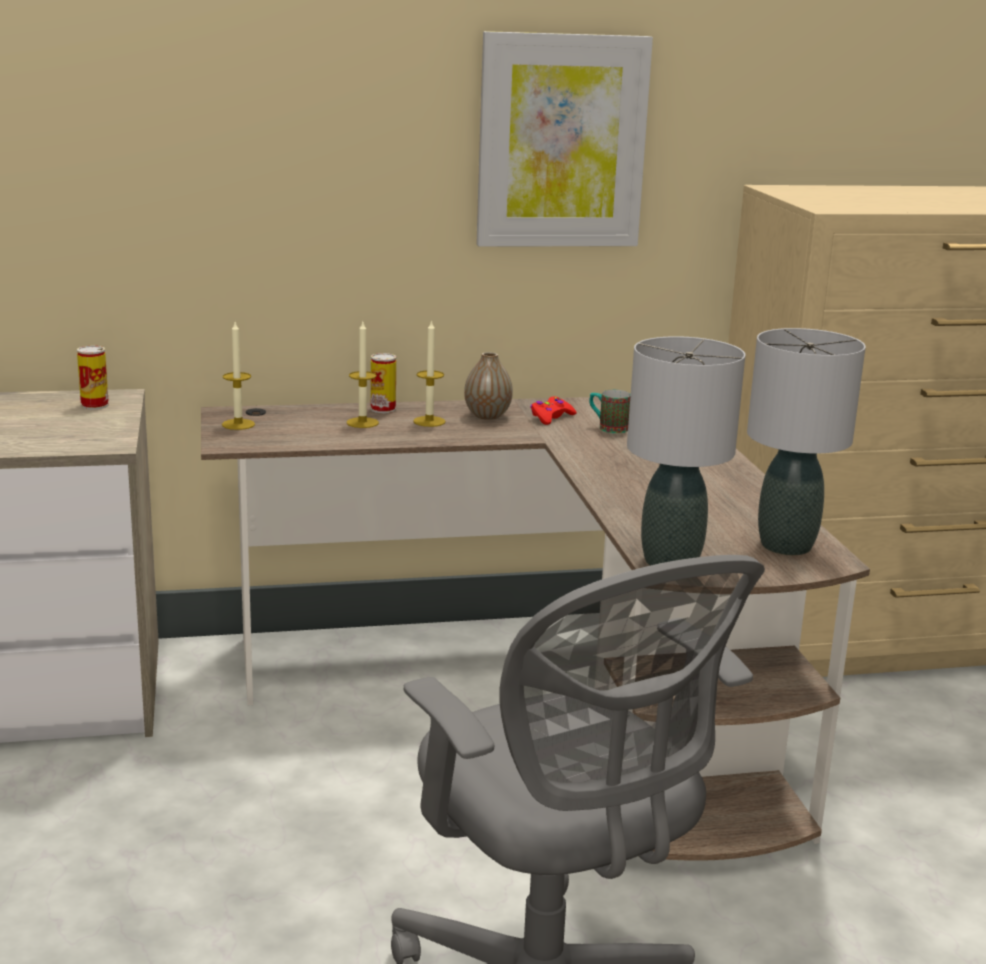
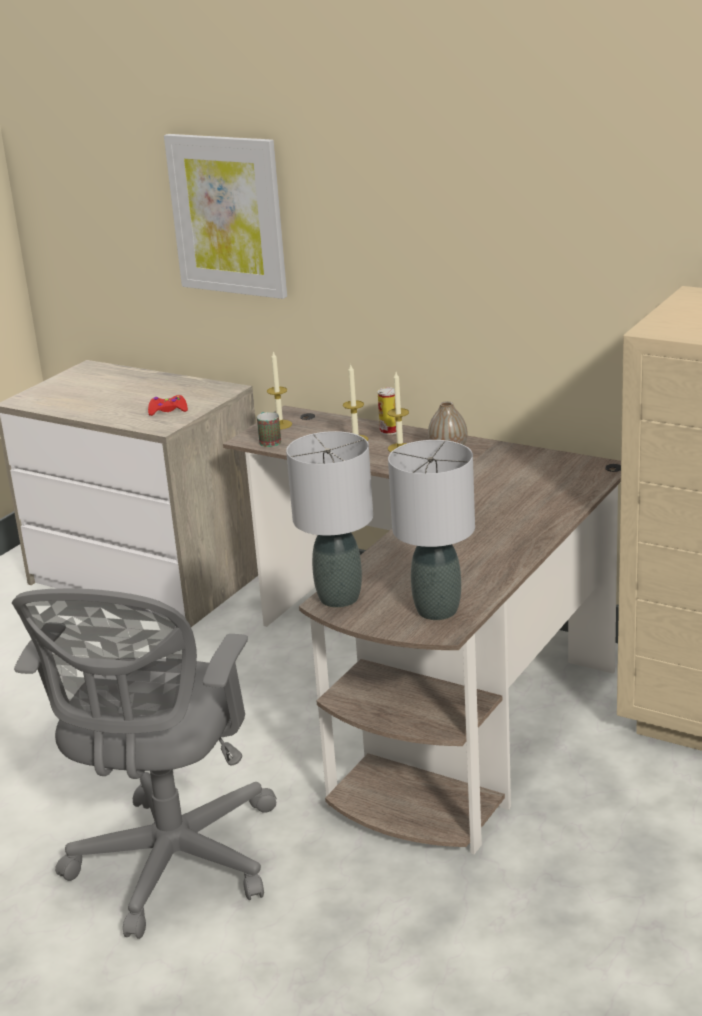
camera: 45 degrees right, 5 degrees up
can [77,346,109,409] -> none
picture [476,31,653,247] -> picture moved to [164,134,287,299]
red game controller [530,397,577,425] -> red game controller moved to [148,395,188,416]
mug [589,390,631,434] -> mug moved to [257,412,281,447]

